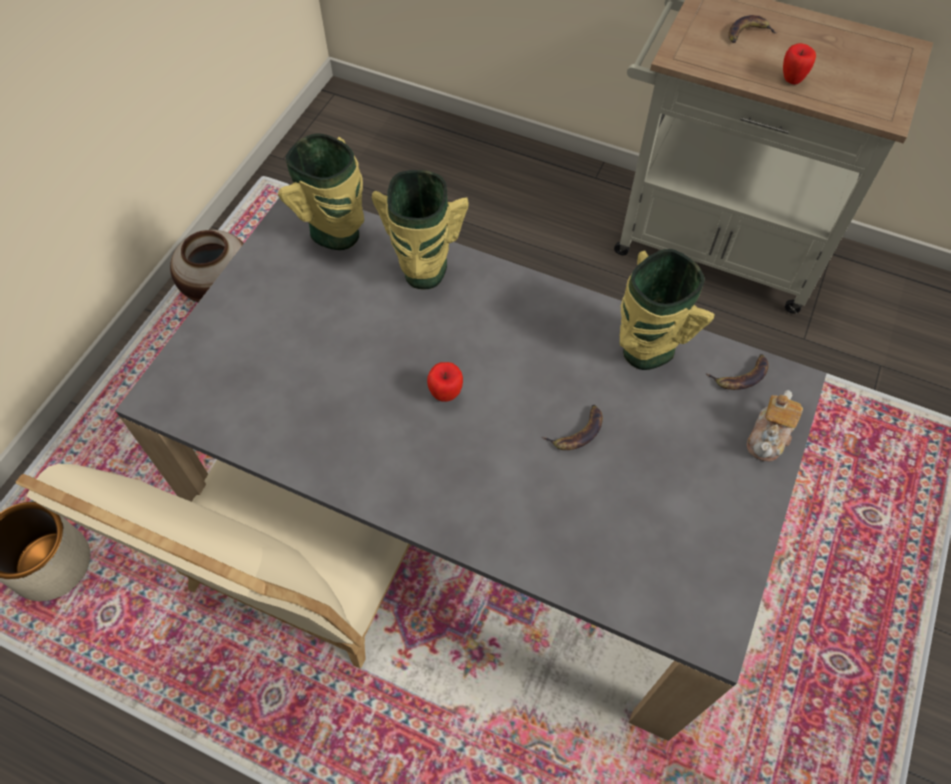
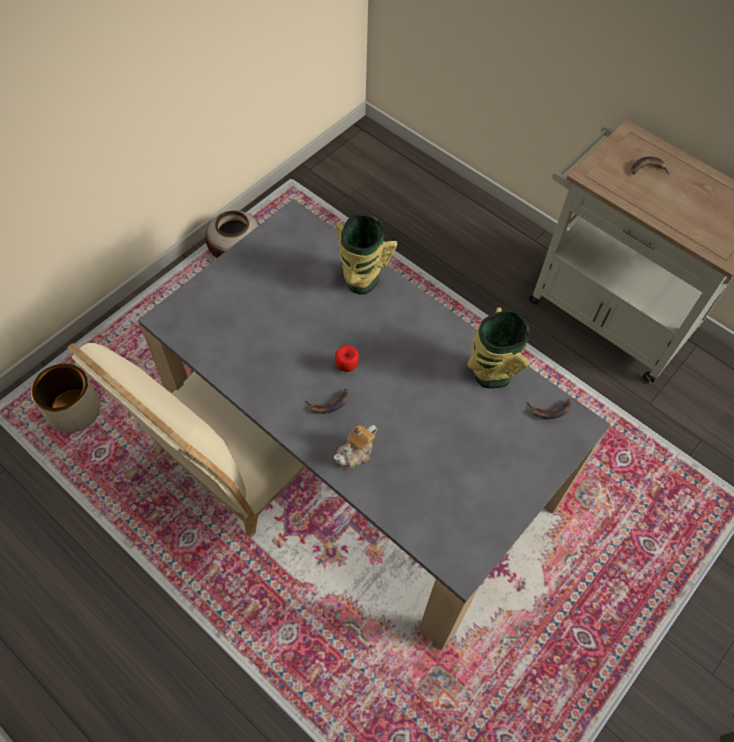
camera: 15 degrees right, 0 degrees up
vase [278,134,364,250] -> none
banana [542,405,603,450] -> banana moved to [304,389,349,414]
teapot [747,390,803,461] -> teapot moved to [334,425,377,469]
apple [783,43,816,85] -> none

